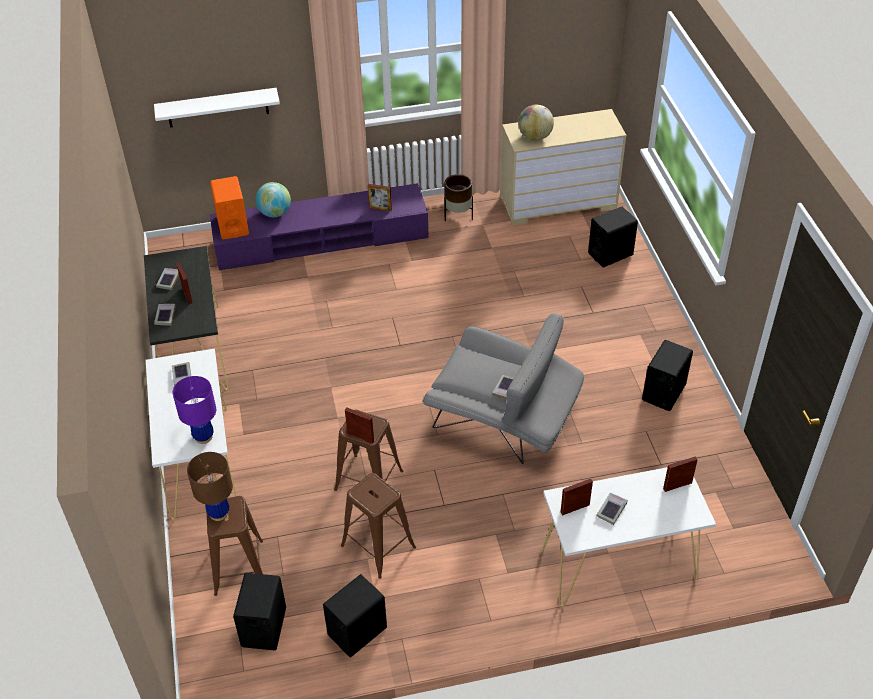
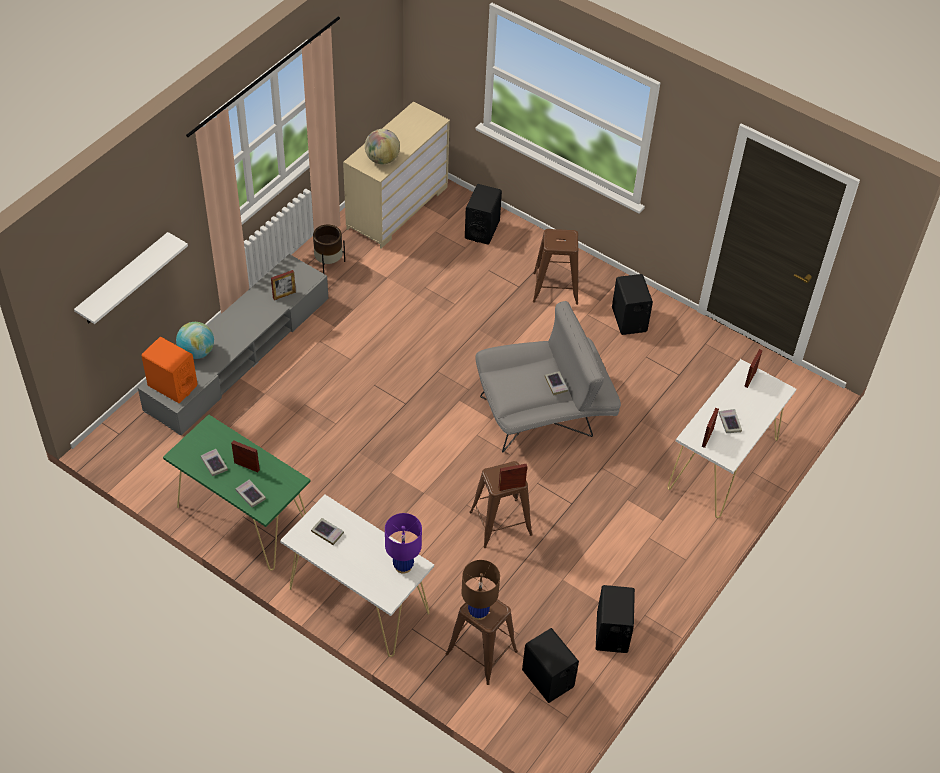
camera: 45 degrees left, 5 degrees up
black console table [144,246,229,390] -> green console table [163,414,311,570]
purple tv stand [210,183,429,270] -> grey tv stand [138,254,329,435]
brown stool [341,473,416,579] -> brown stool moved to [533,229,578,305]

